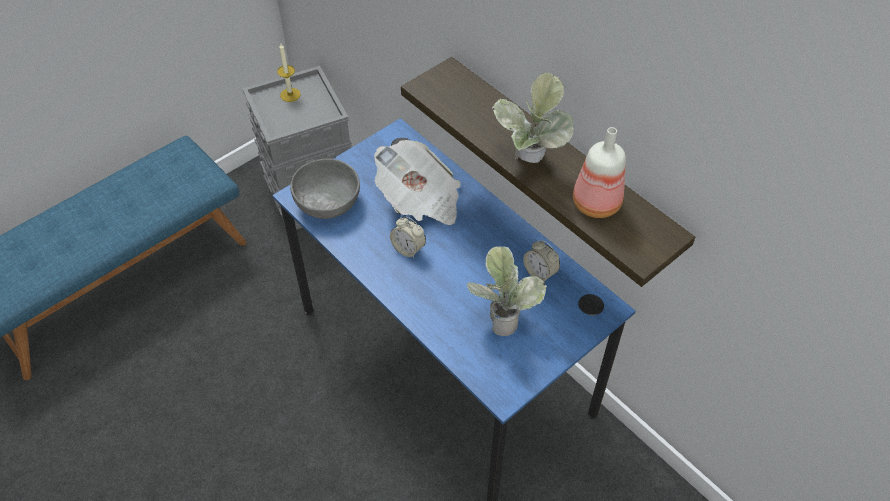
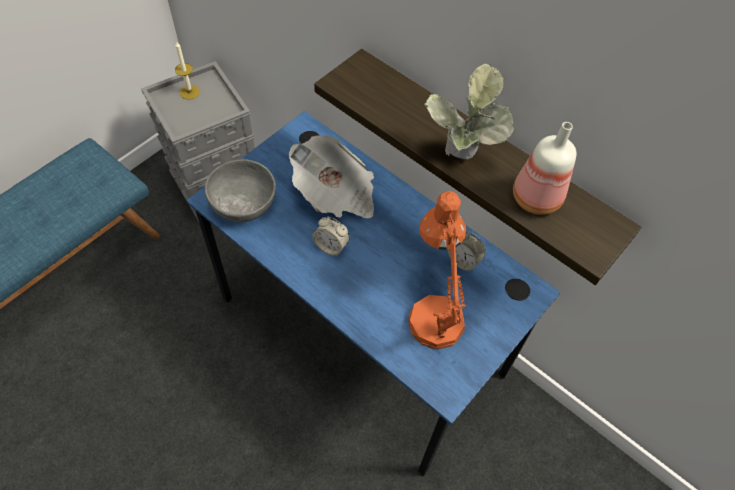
camera: 10 degrees left, 5 degrees up
potted plant [466,246,547,336] -> orange table lamp [409,191,466,349]

